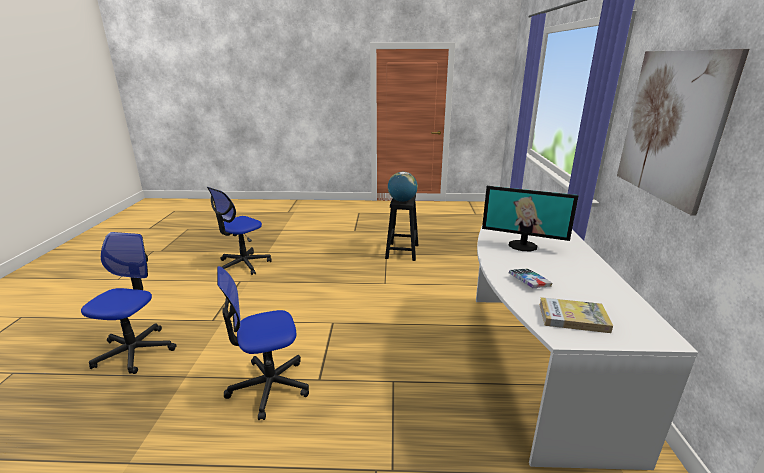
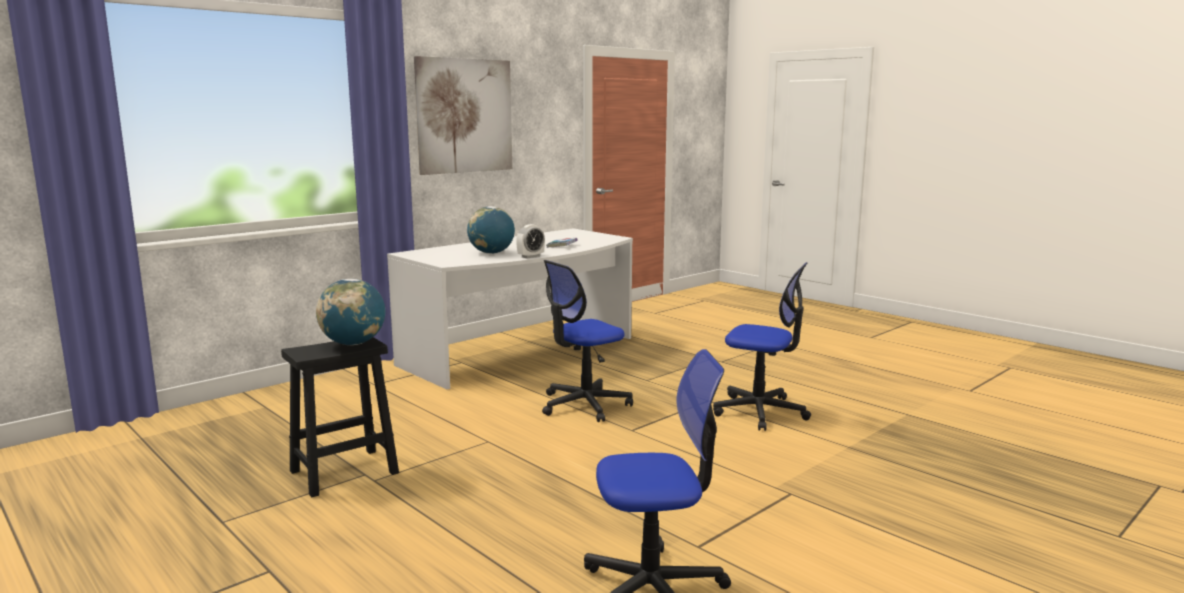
camera: 135 degrees left, 10 degrees down
office chair [81,232,176,374] -> office chair moved to [542,260,633,422]
monitor [482,186,579,252] -> globe [467,206,515,254]
book [539,297,613,333] -> none
none -> alarm clock [516,224,545,258]

